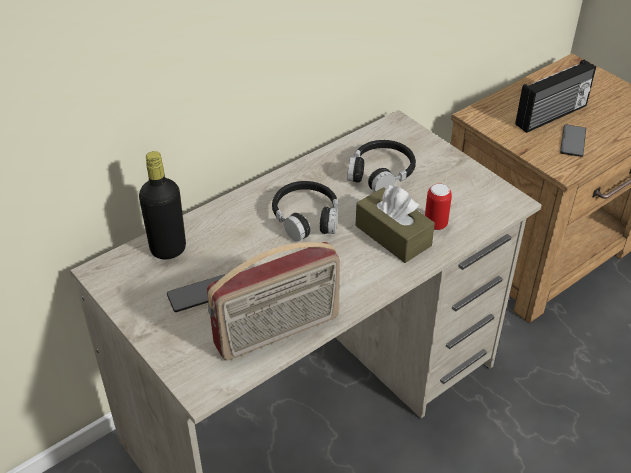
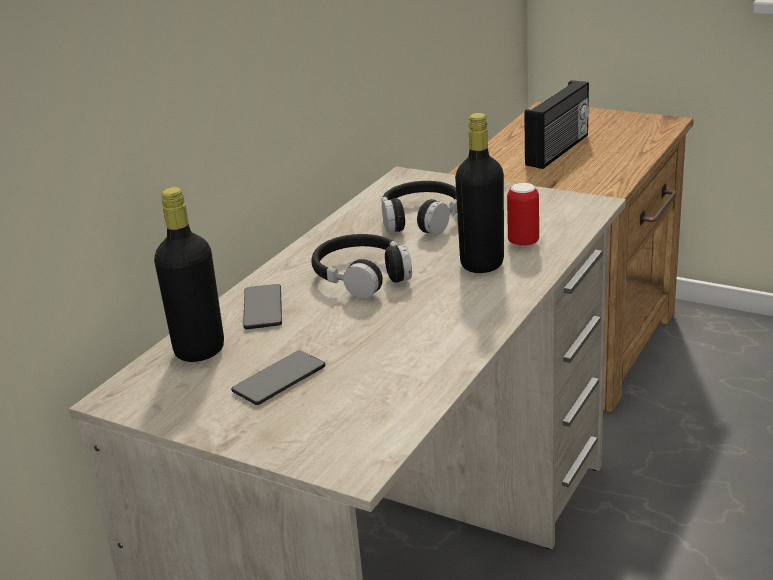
camera: 20 degrees left, 15 degrees down
radio [207,242,340,360] -> none
brown tissue box [356,185,435,263] -> black bottle [455,113,504,273]
phone [560,124,586,157] -> phone moved to [243,284,282,329]

